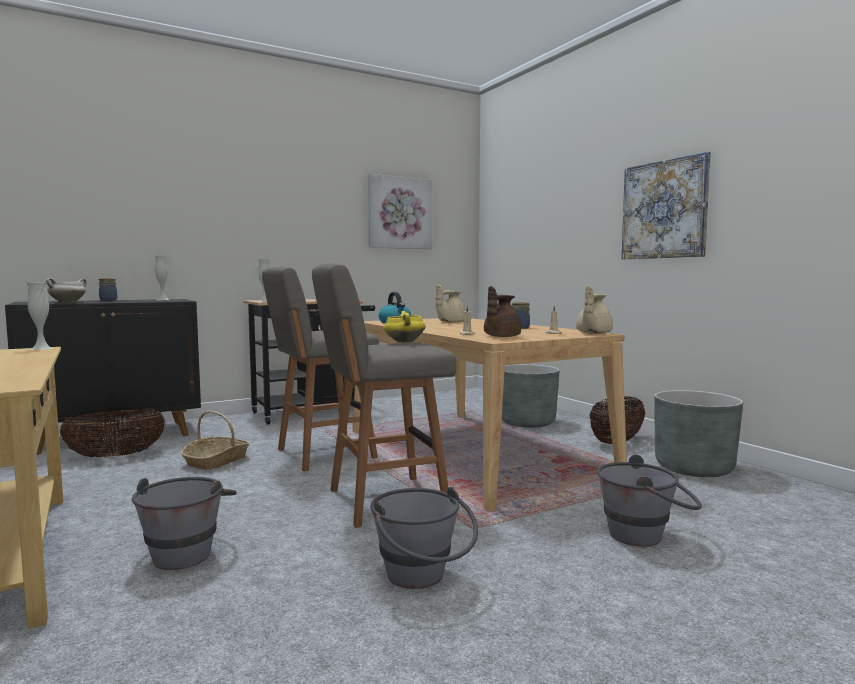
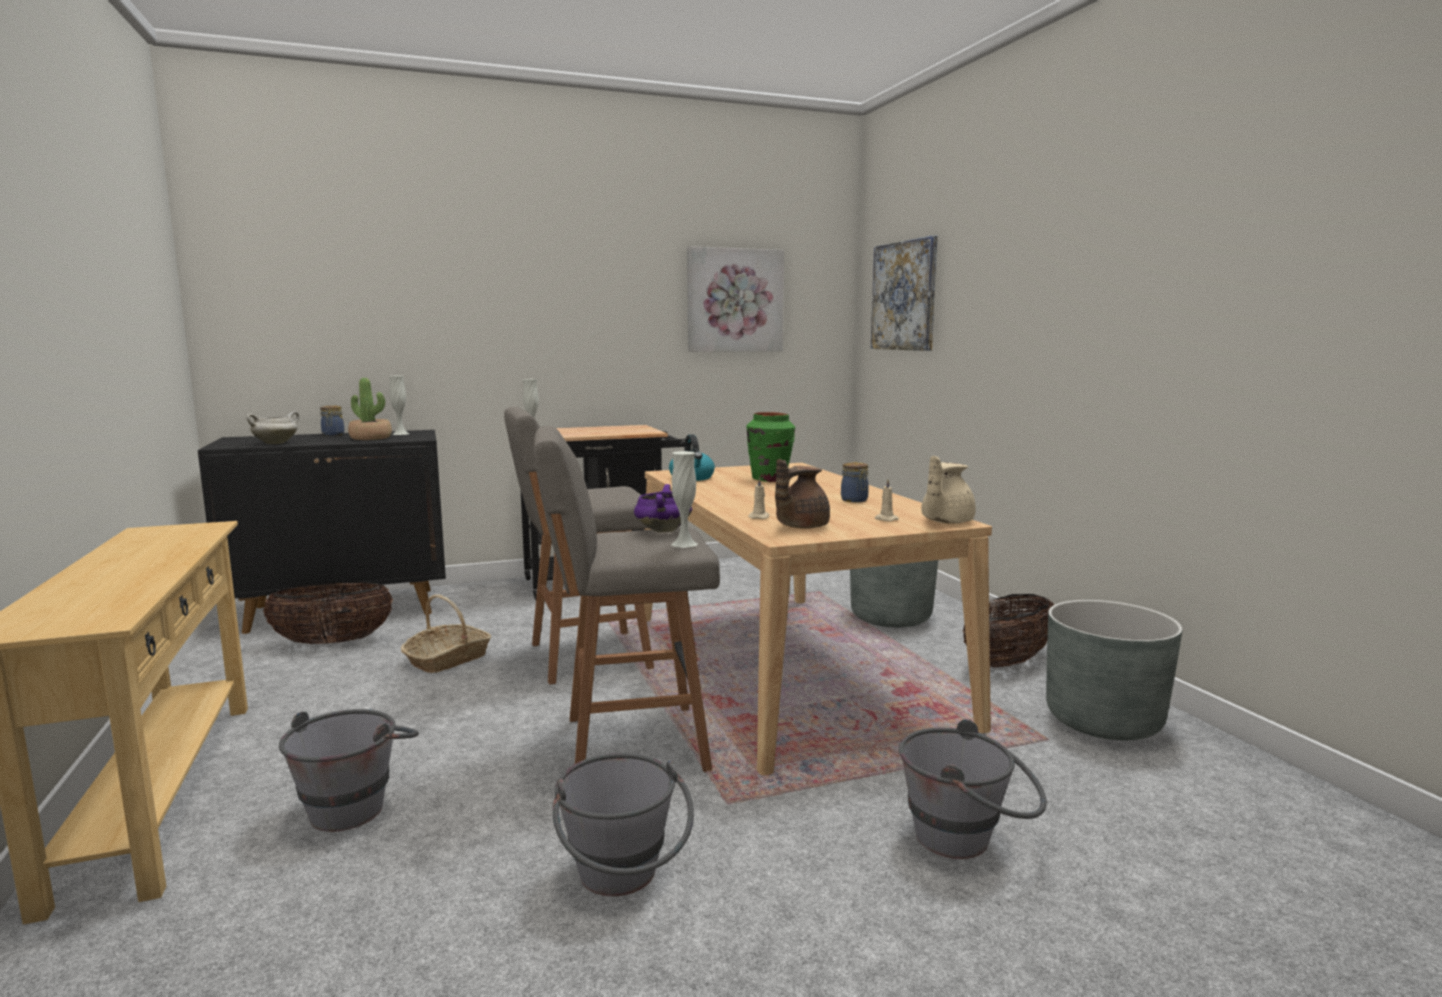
camera: 10 degrees right, 5 degrees up
white vase [27,282,52,350] -> white vase moved to [671,451,697,548]
yellow cooking pot [384,311,426,343] -> purple cooking pot [634,484,692,532]
beige teapot [436,284,466,323] -> green vase [746,412,795,482]
picture [622,151,711,259] -> picture moved to [871,235,938,351]
none -> potted plant [348,378,392,440]

